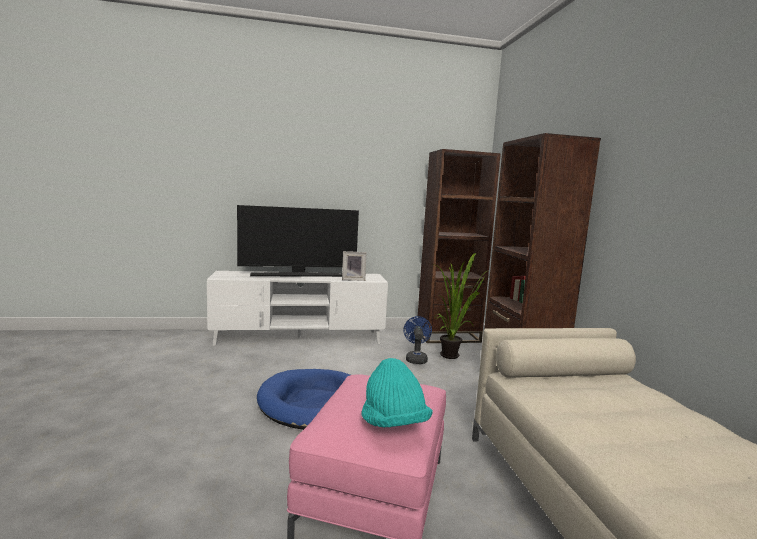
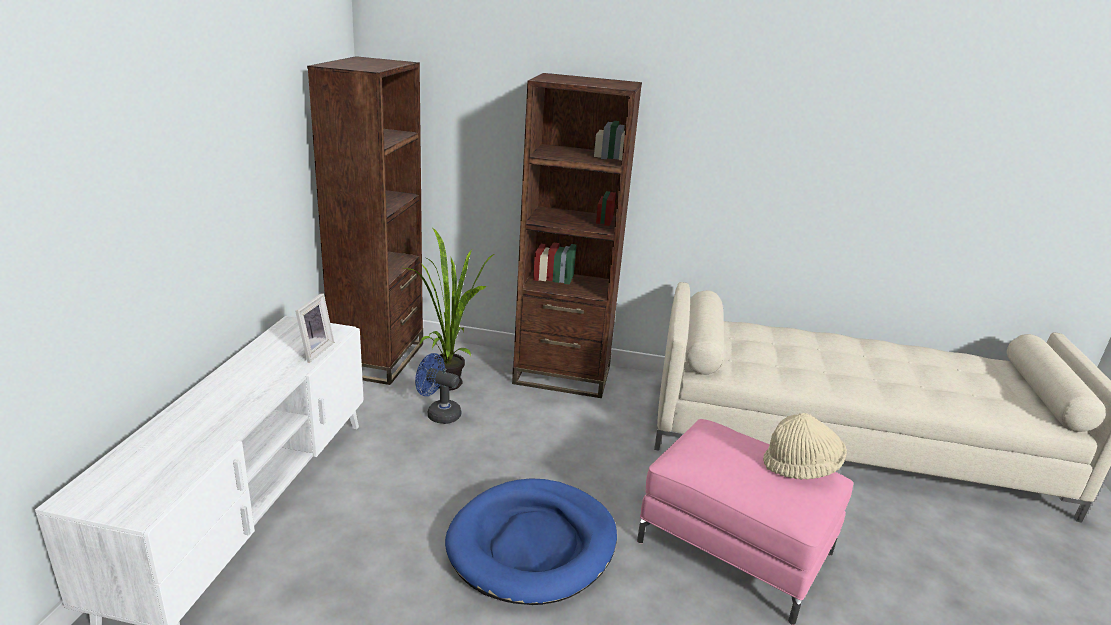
camera: 70 degrees left, 15 degrees up
television [237,205,359,277] -> none
turquoise hat [362,358,433,427] -> beige hat [763,413,847,480]

